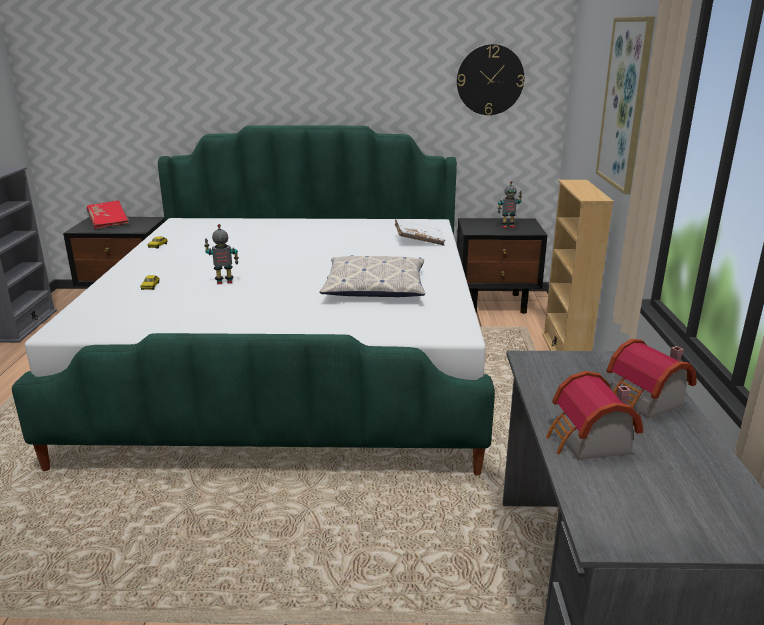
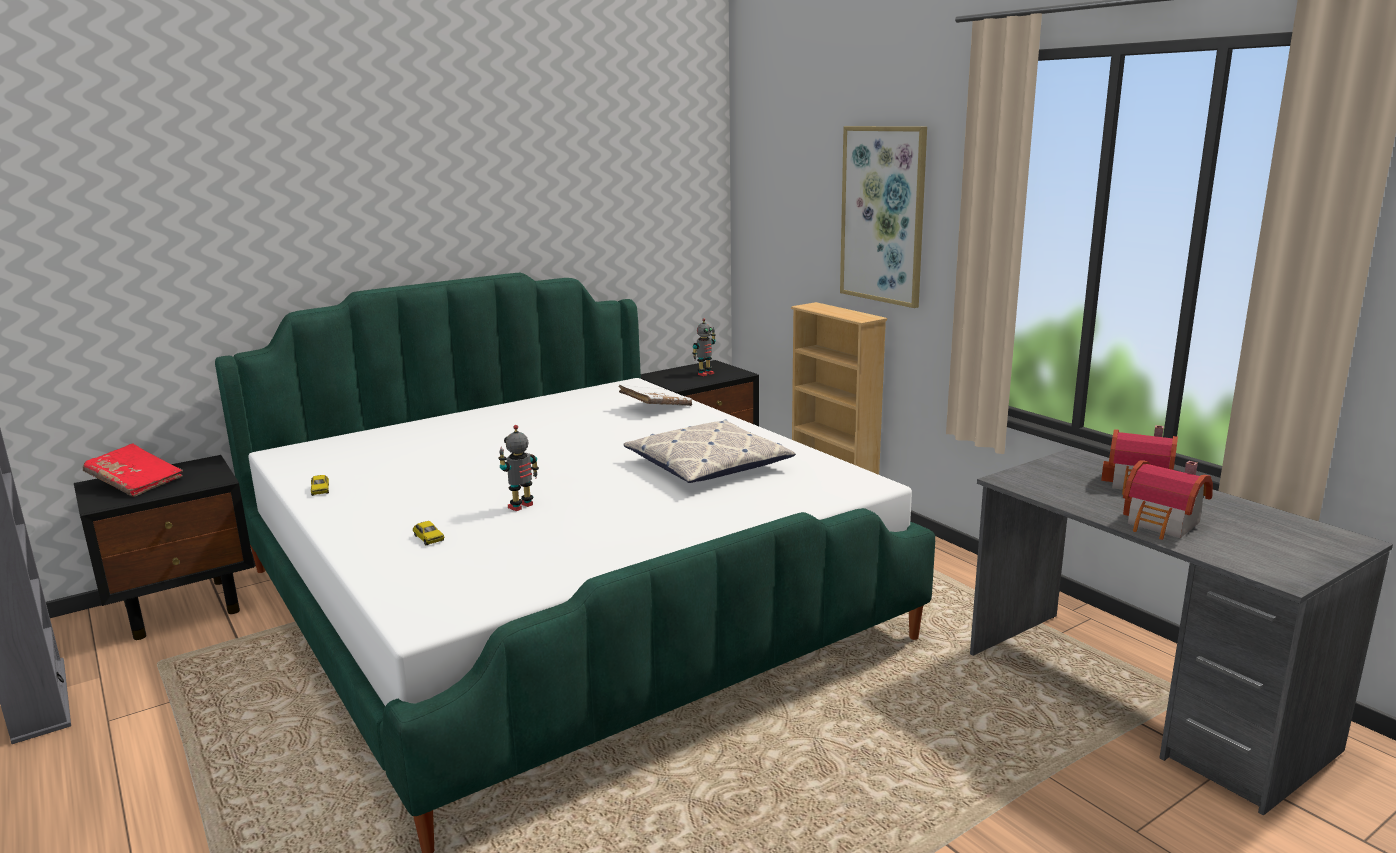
camera: 35 degrees left, 5 degrees down
wall clock [457,44,524,115] -> none

